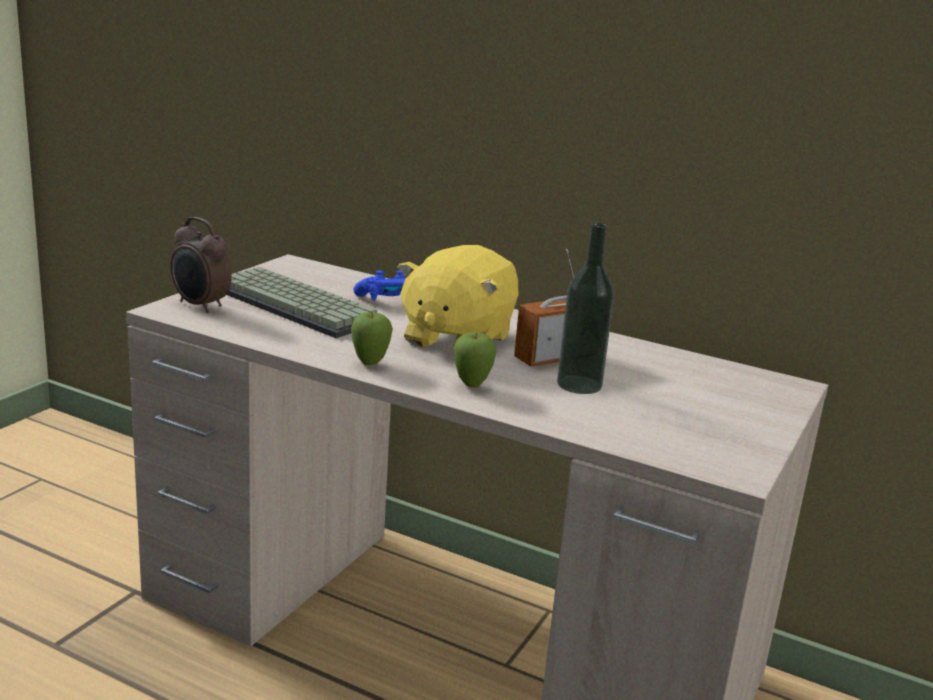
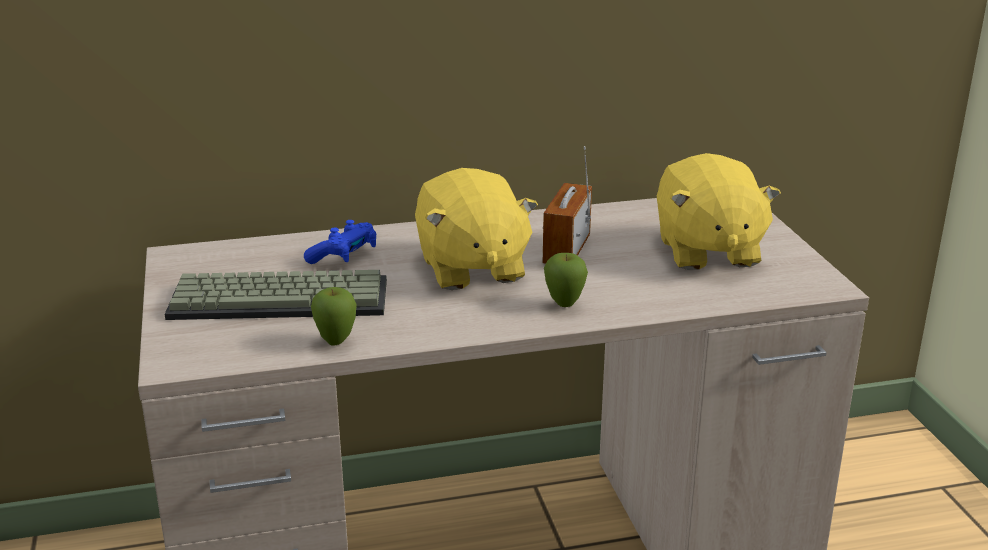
camera: 40 degrees left, 5 degrees up
alarm clock [170,217,232,313] -> none
apple [351,312,393,365] -> apple moved to [311,287,357,346]
bottle [557,223,614,394] -> none
none -> yellow plush toy [657,153,781,270]

